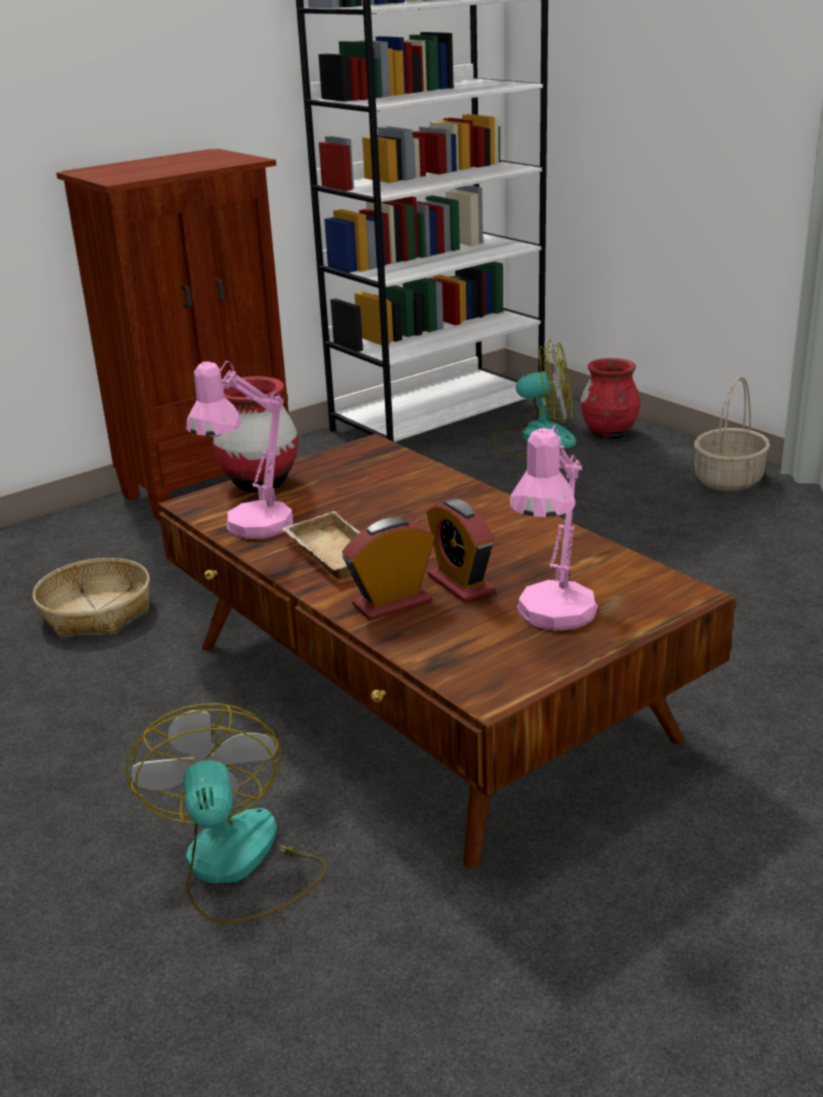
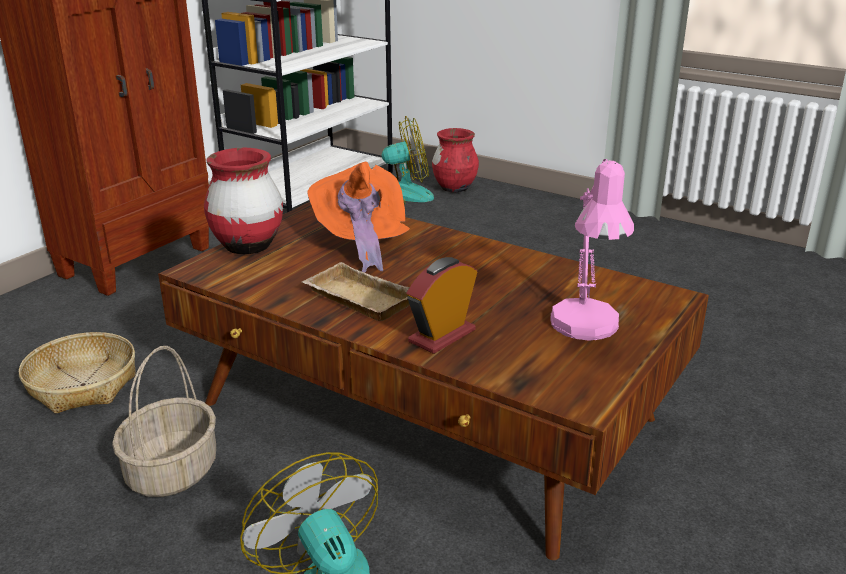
camera: 20 degrees left, 0 degrees up
pink table lamp [186,361,293,539] -> none
alarm clock [427,499,496,603] -> none
basket [694,377,770,492] -> basket moved to [112,346,216,497]
none -> orange hat [307,162,410,273]

